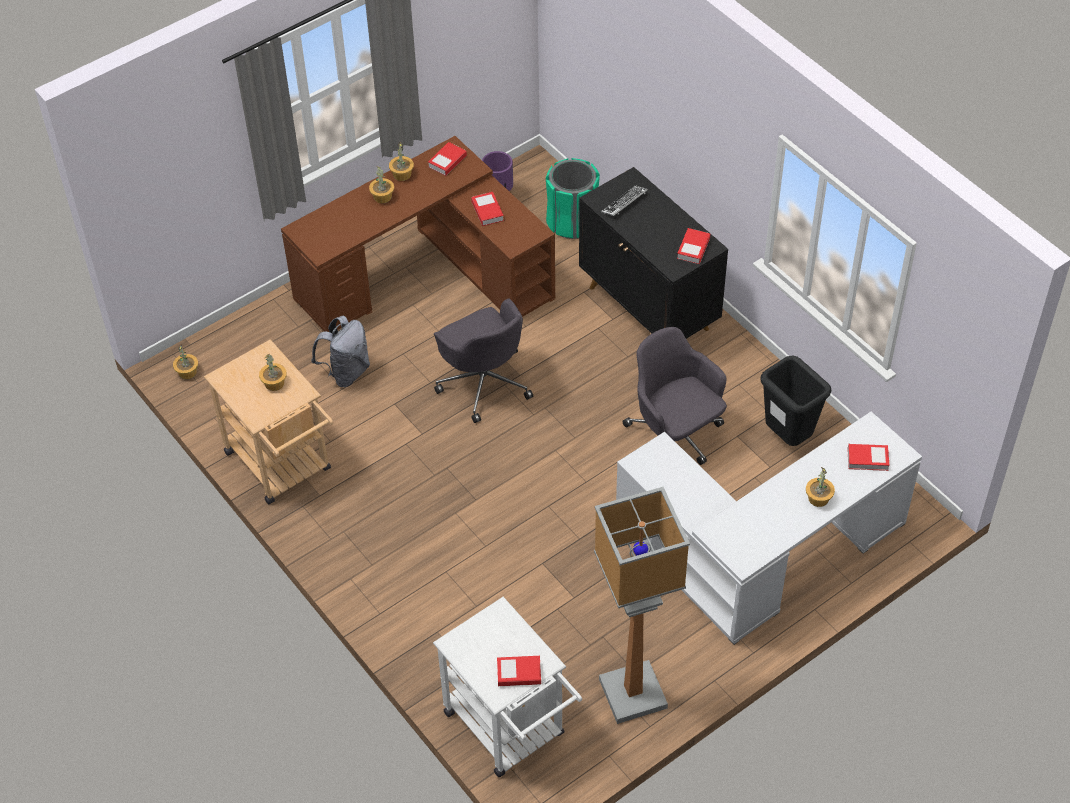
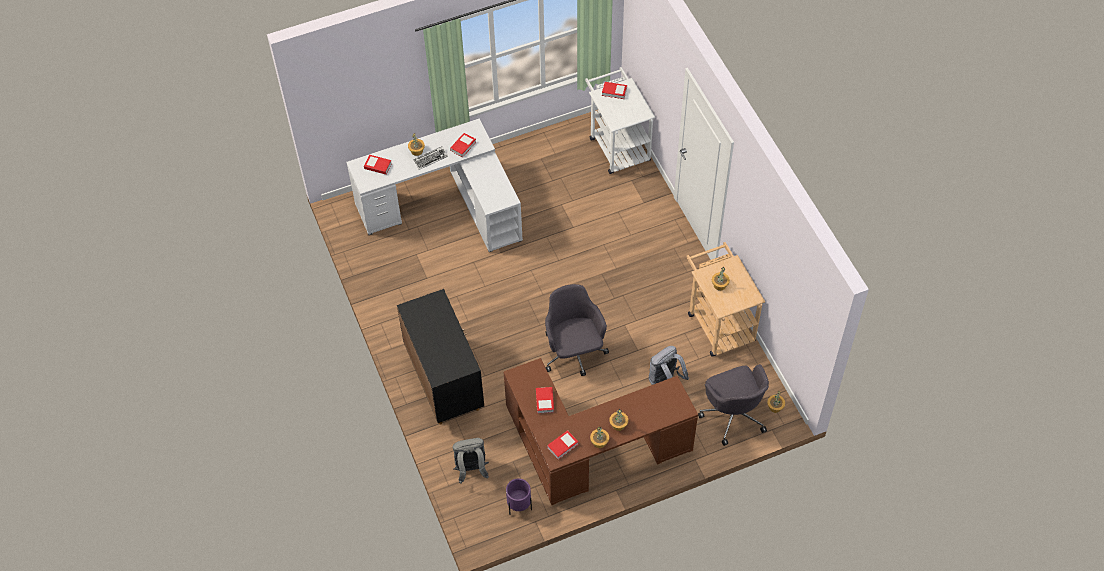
camera: 165 degrees left, 5 degrees up
green trash can [546,158,600,239] -> grey backpack [452,438,489,484]
floor lamp [594,487,690,724] -> none
keyboard [601,185,648,216] -> keyboard moved to [414,146,448,170]
grey office chair [622,327,727,465] -> grey office chair moved to [698,364,769,446]
book [677,228,710,264] -> book moved to [450,133,476,158]
black trash can [760,356,831,446] -> none

